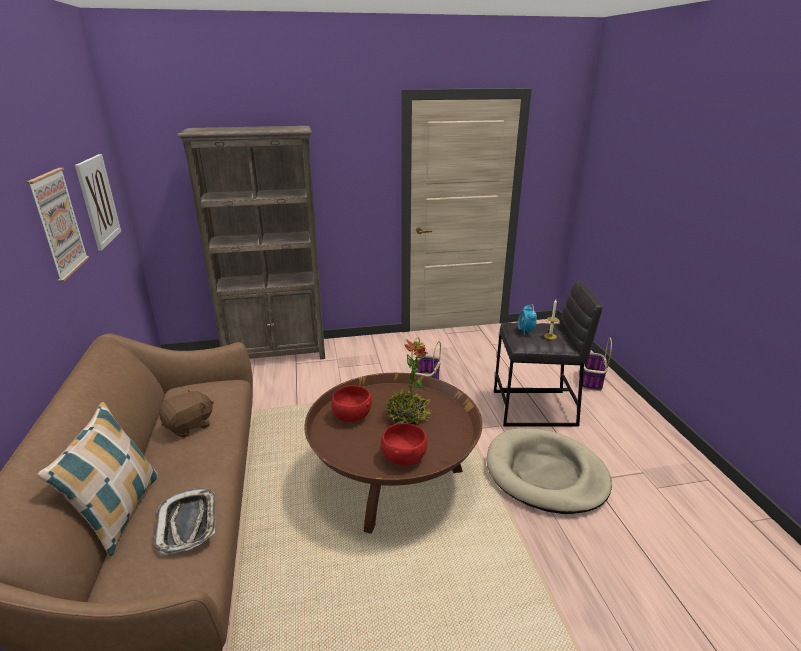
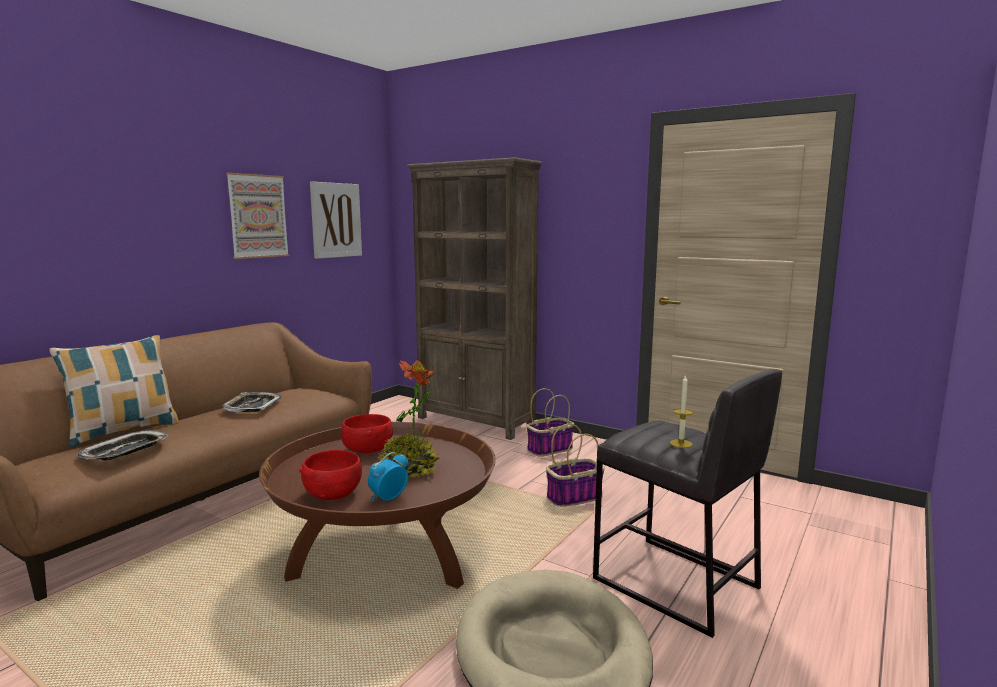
camera: 45 degrees right, 15 degrees down
brown plush toy [159,388,214,438] -> tray [222,392,282,413]
alarm clock [518,304,537,335] -> alarm clock moved to [368,452,408,502]
basket [579,338,612,391] -> basket moved to [526,388,574,457]

